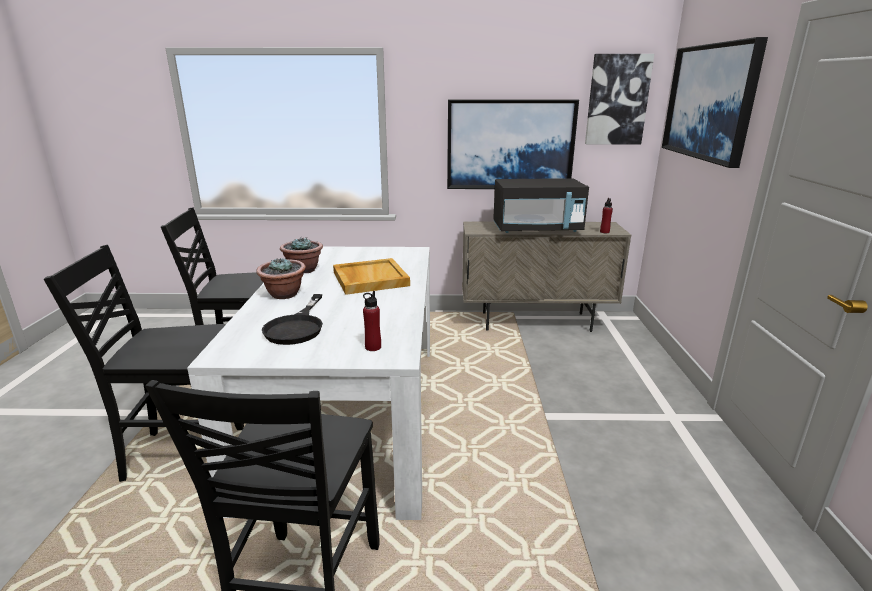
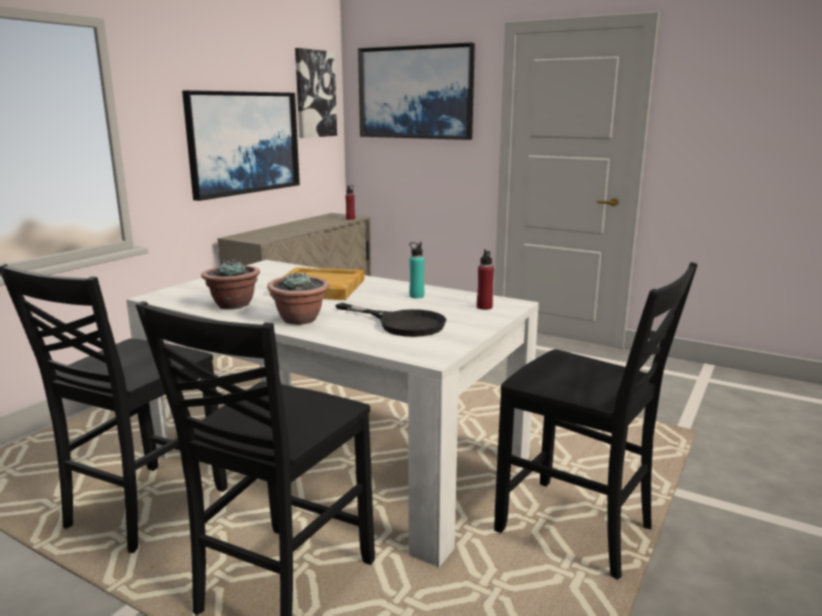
camera: 60 degrees left, 5 degrees down
black microwave [493,178,589,233] -> none
none -> turquoise bottle [409,242,425,298]

